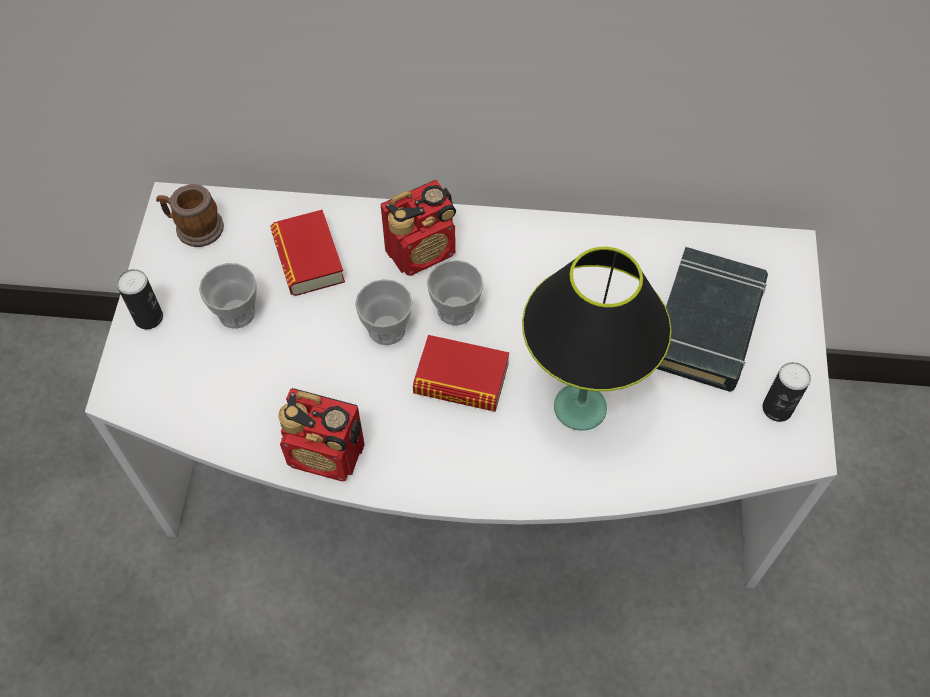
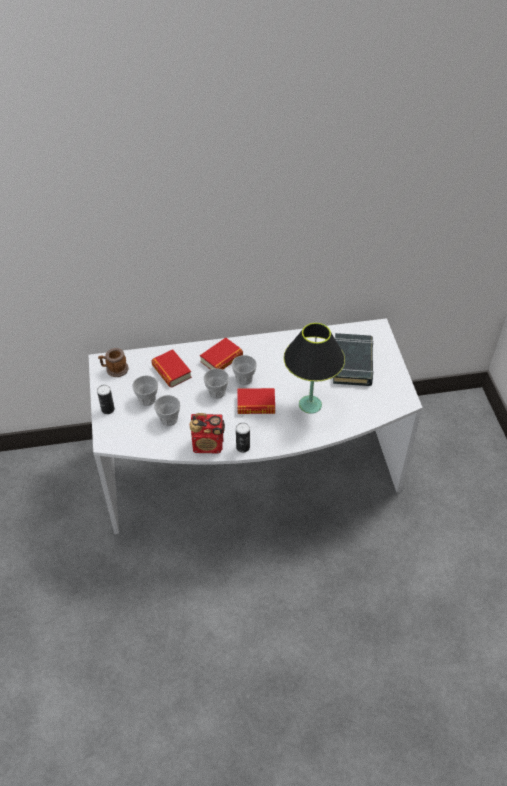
camera: 15 degrees left, 10 degrees down
radio [381,180,456,276] -> book [200,338,243,370]
can [762,362,811,422] -> can moved to [236,423,250,453]
none -> cup [154,395,180,426]

